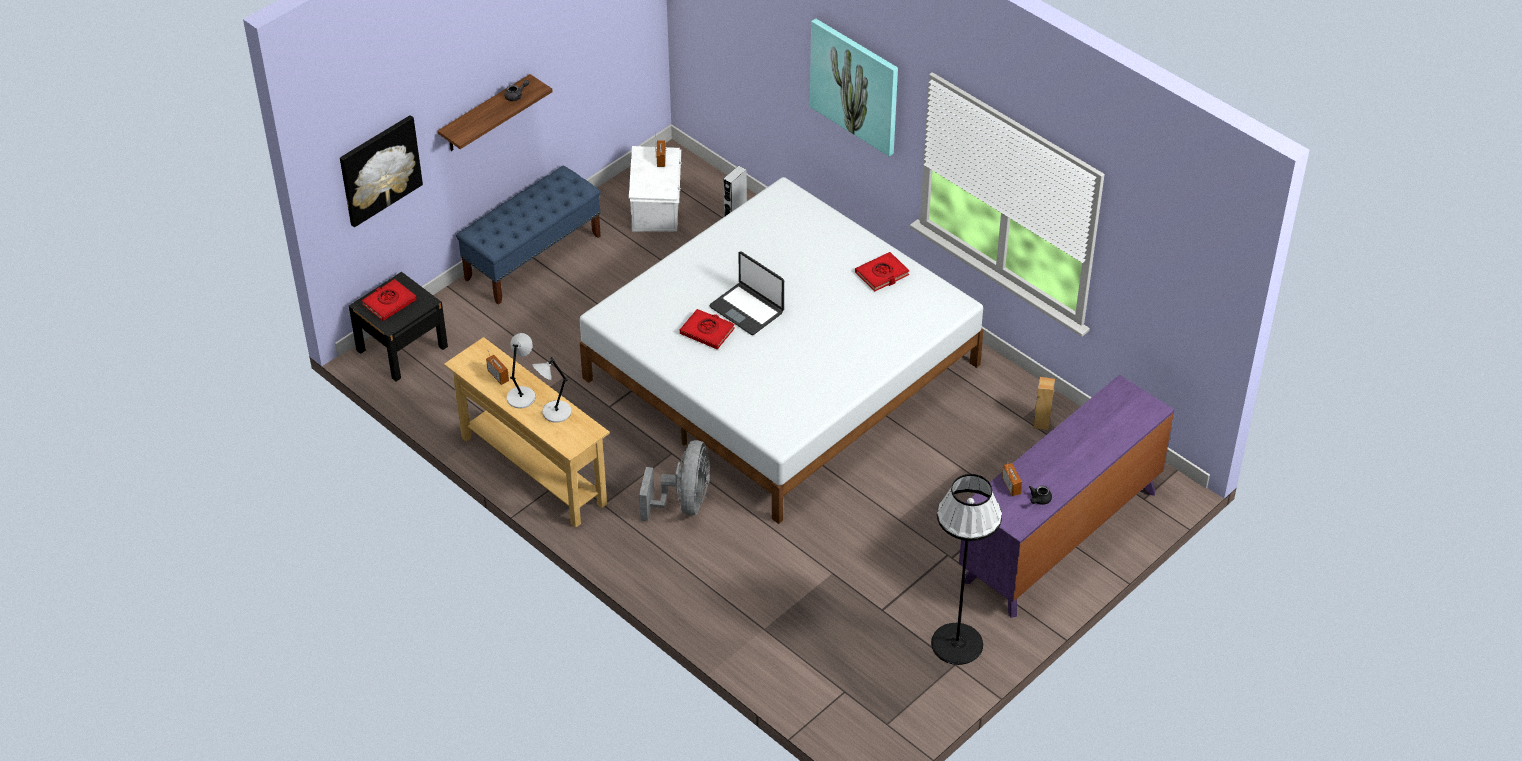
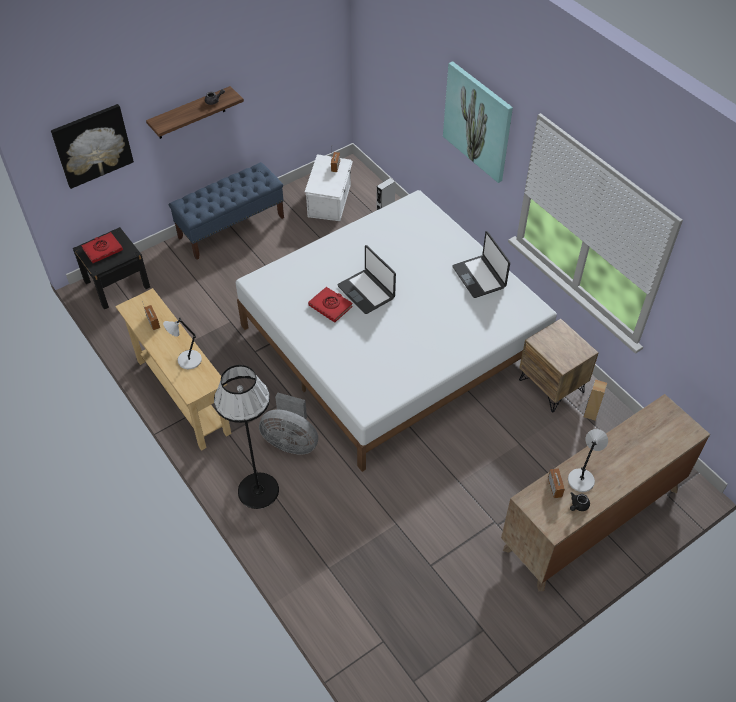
camera: 10 degrees right, 5 degrees up
grey table lamp [507,333,536,408] -> grey table lamp moved to [568,429,608,492]
grey fan [639,440,710,521] -> grey fan turned 90 degrees clockwise [259,392,318,454]
red book [855,252,909,292] -> laptop [452,231,510,298]
black floor lamp [931,474,1002,665] -> black floor lamp moved to [214,365,279,509]
purple dresser [959,375,1174,618] -> brown dresser [501,394,710,591]
none -> brown nightstand [519,319,599,413]

